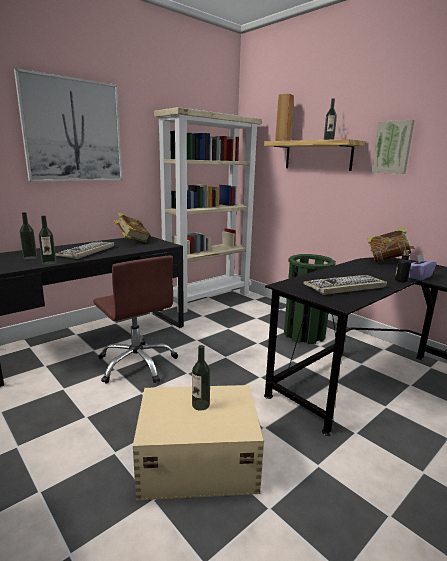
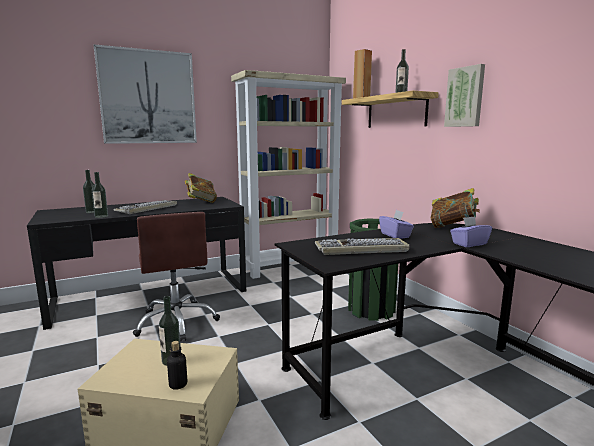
camera: 15 degrees right, 5 degrees down
bottle [395,250,411,282] -> bottle moved to [167,341,187,390]
none -> purple tissue box [379,210,414,239]

